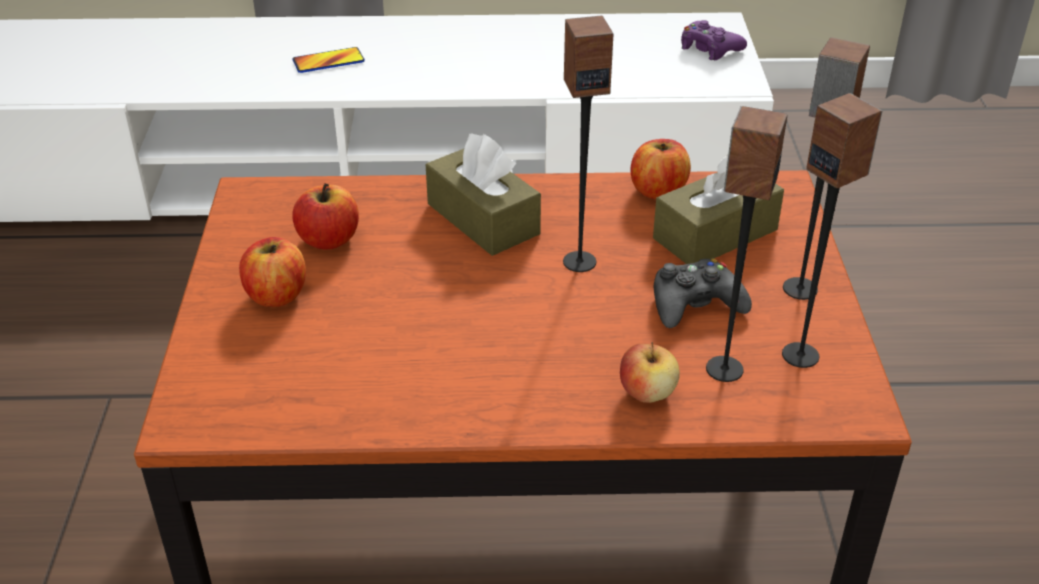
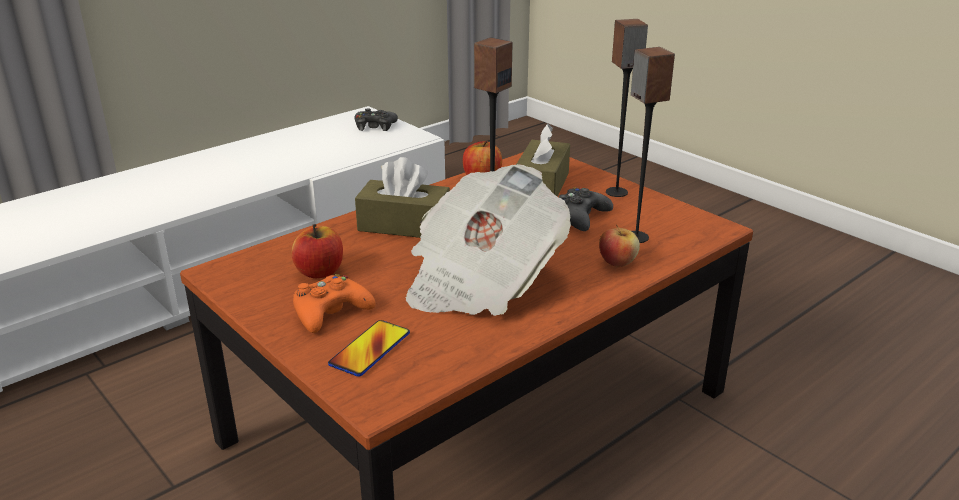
camera: 40 degrees left, 10 degrees down
apple [239,237,306,307] -> orange game controller [293,274,375,333]
phone [293,47,365,73] -> phone moved to [328,320,410,377]
purple game controller [681,20,747,60] -> black game controller [355,108,398,131]
speaker [782,93,882,368] -> none
none -> newspaper [405,164,571,316]

